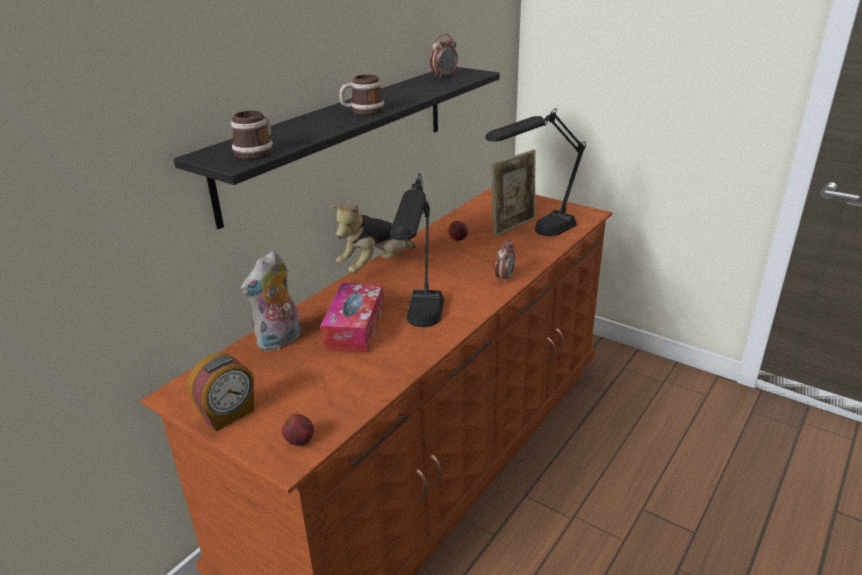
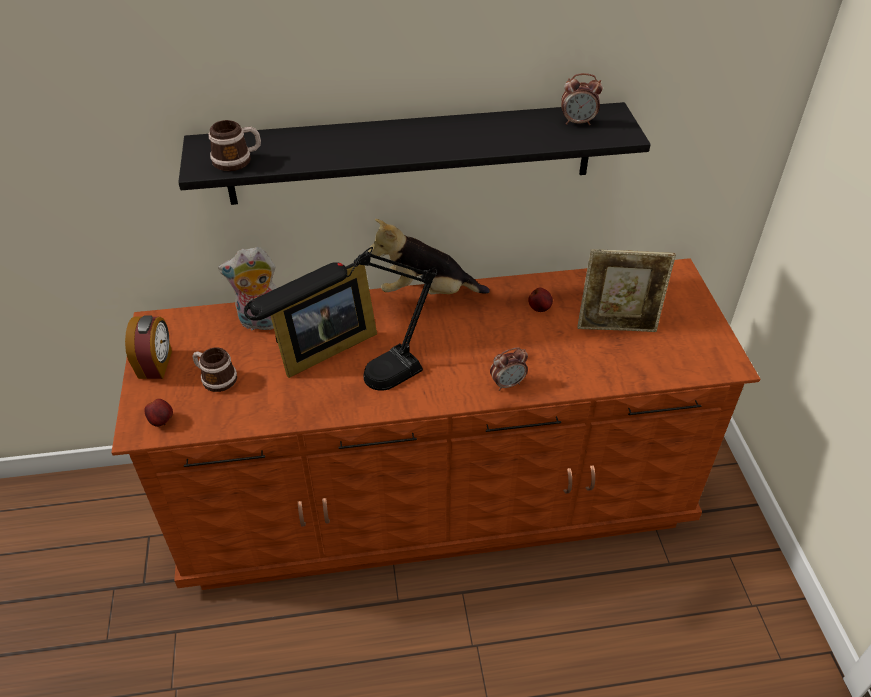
camera: 45 degrees right, 15 degrees up
alarm clock [188,353,254,432] -> alarm clock turned 90 degrees counterclockwise [125,315,172,379]
tissue box [321,283,384,353] -> picture frame [271,265,377,378]
mug [339,74,384,115] -> mug moved to [192,348,237,392]
black table lamp [485,108,586,236] -> none

